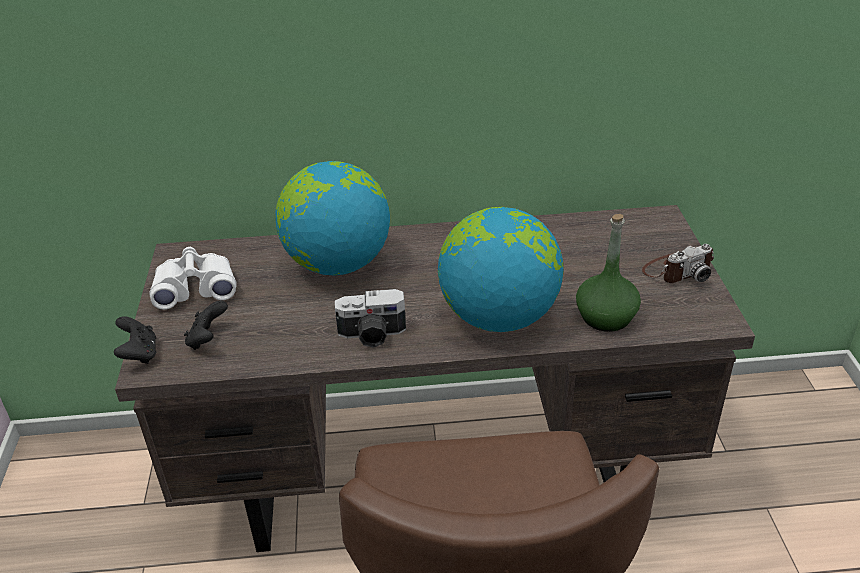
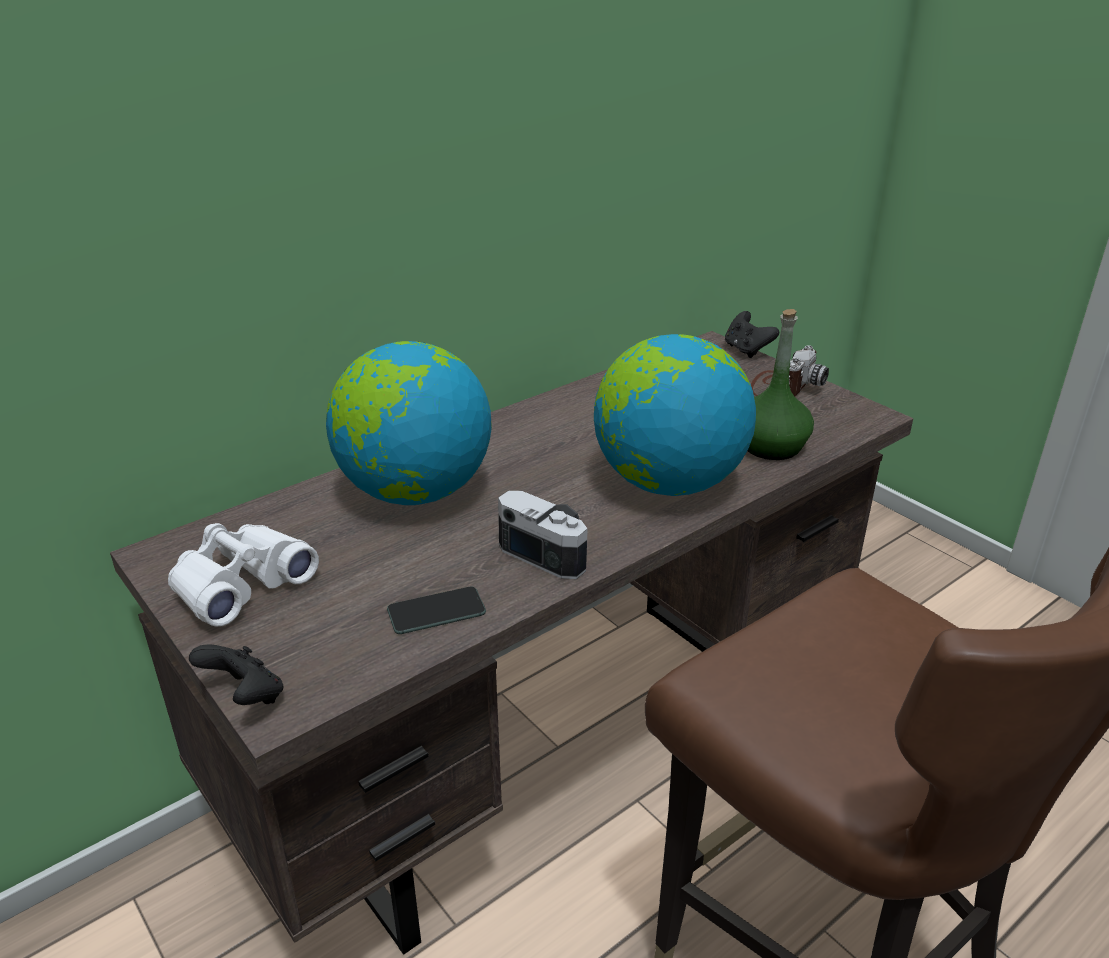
camera: 35 degrees left, 5 degrees down
black game controller [184,300,228,350] -> black game controller moved to [725,311,779,358]
camera [335,289,406,348] -> camera turned 105 degrees counterclockwise [498,491,588,579]
none -> phone [387,587,486,634]

